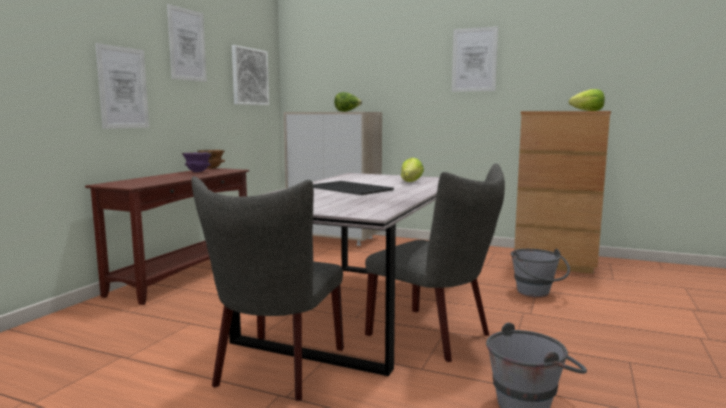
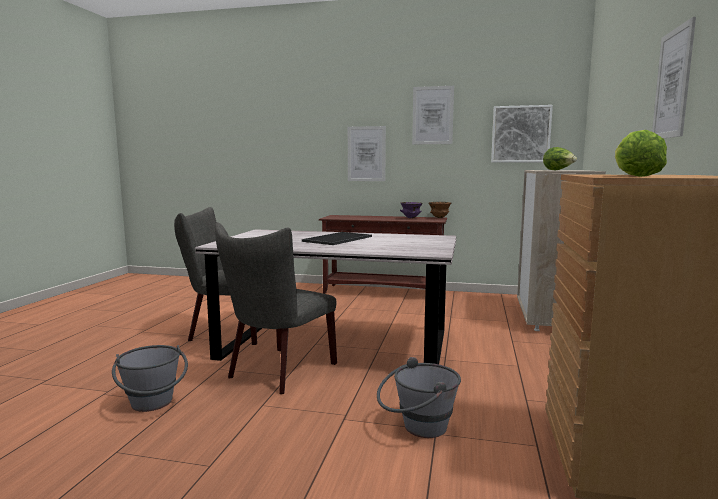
camera: 80 degrees right, 0 degrees up
lettuce [401,158,424,182] -> none

